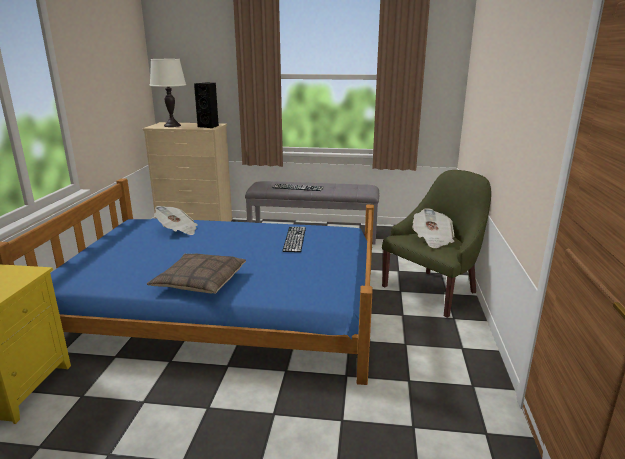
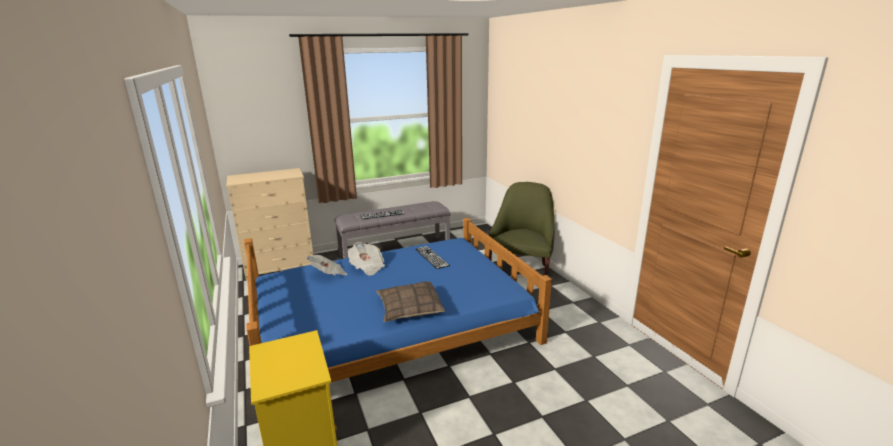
camera: 30 degrees left, 0 degrees up
white table lamp [149,59,186,127] -> none
black speaker [194,83,219,128] -> none
newspaper [412,209,454,248] -> newspaper moved to [348,242,385,276]

